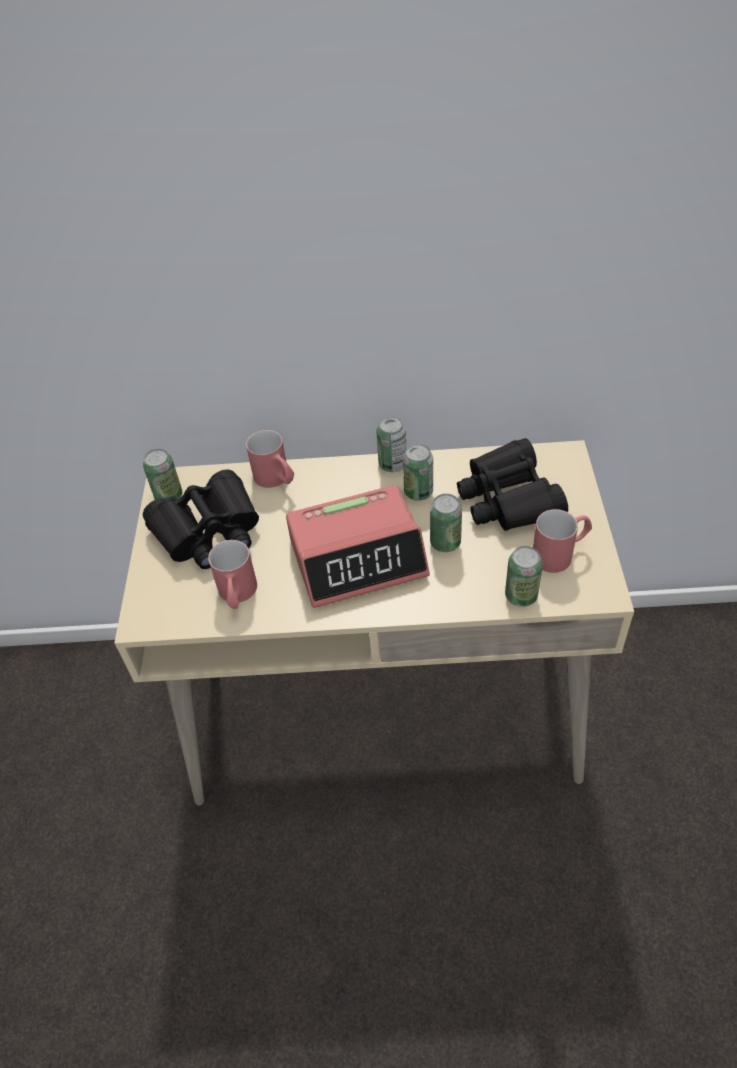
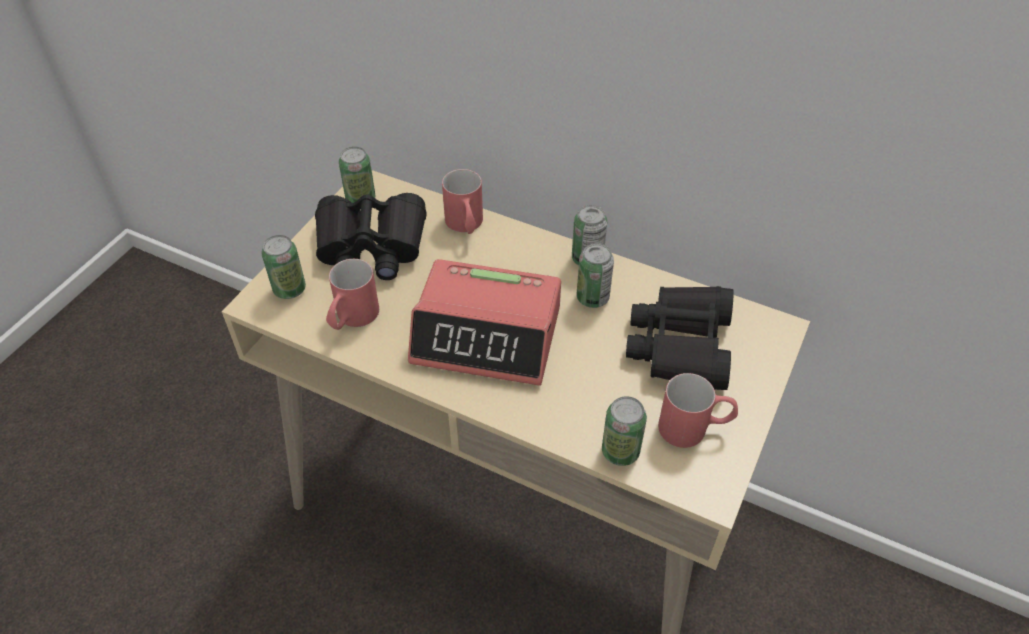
camera: 25 degrees right, 0 degrees up
can [430,494,462,552] -> can moved to [262,235,306,299]

